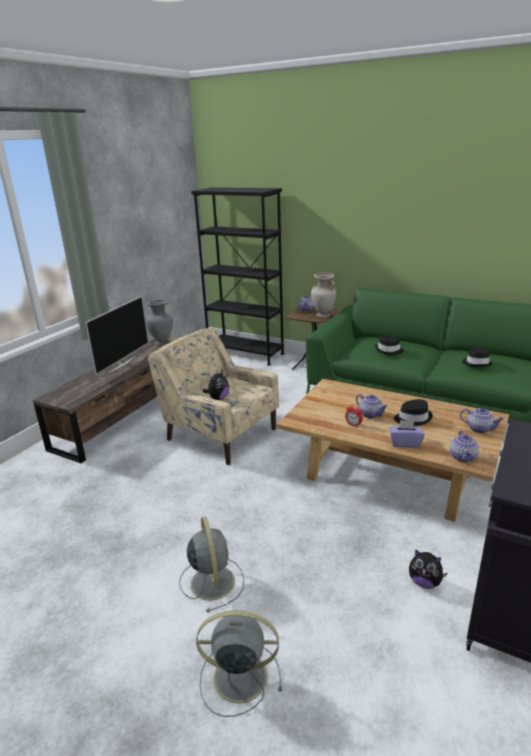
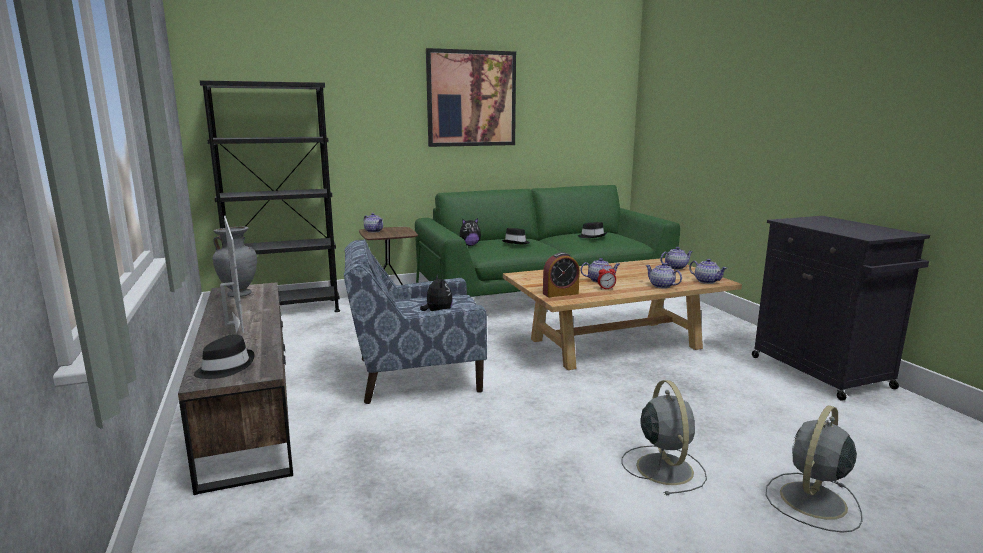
camera: 50 degrees left, 10 degrees down
beige armchair [148,327,279,465] -> blue armchair [344,239,487,404]
grey fan [179,516,244,613] -> grey fan turned 60 degrees clockwise [621,380,707,495]
beige vase [311,273,336,318] -> none
purple tissue box [389,420,424,448] -> teapot [645,263,682,289]
black hat [394,399,433,427] -> black hat moved to [194,335,255,379]
plush toy [409,549,447,589] -> plush toy moved to [460,218,481,246]
none -> picture [426,48,516,147]
none -> alarm clock [543,252,580,297]

